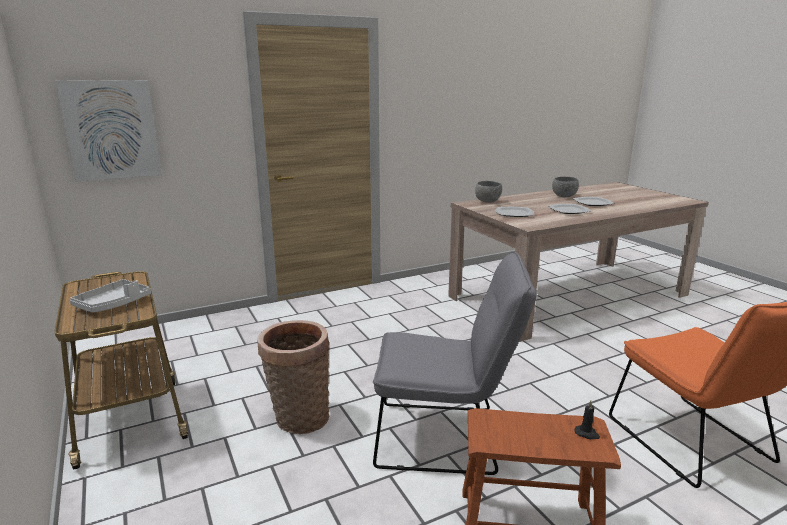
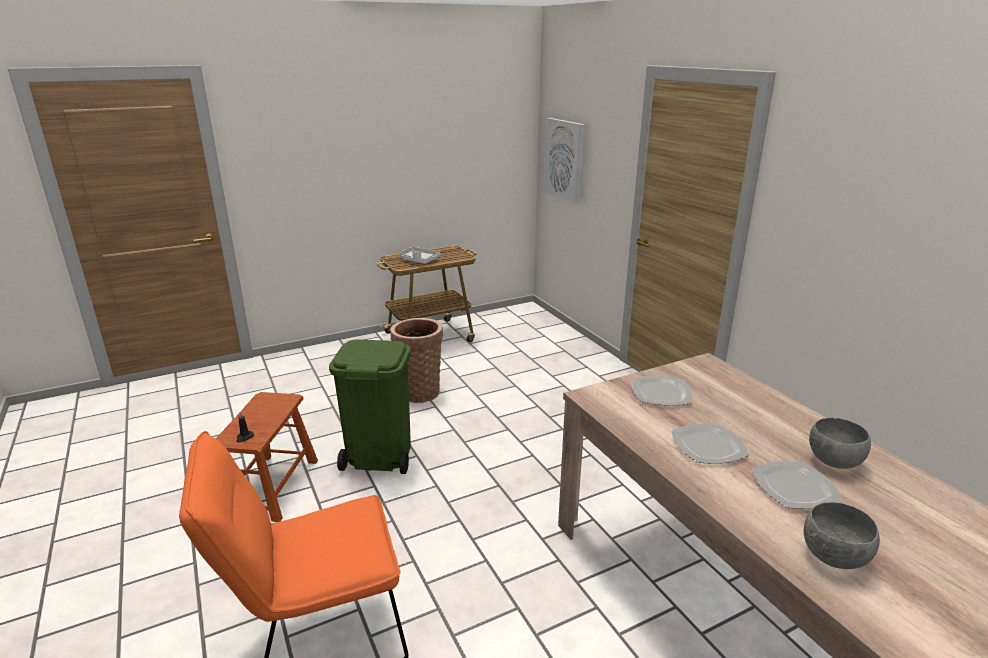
camera: 90 degrees right, 5 degrees up
grey chair [373,251,536,475] -> green trash can [329,339,411,474]
grey bowl [475,181,502,203] -> grey bowl moved to [804,502,880,569]

